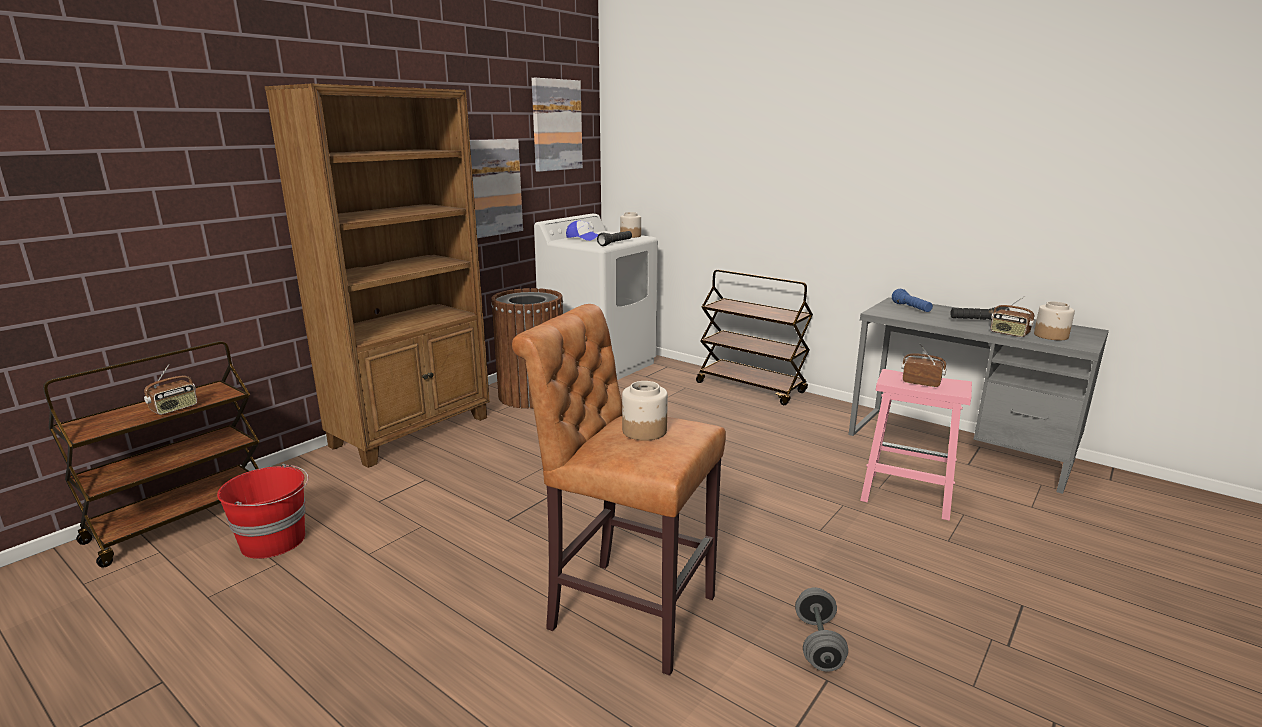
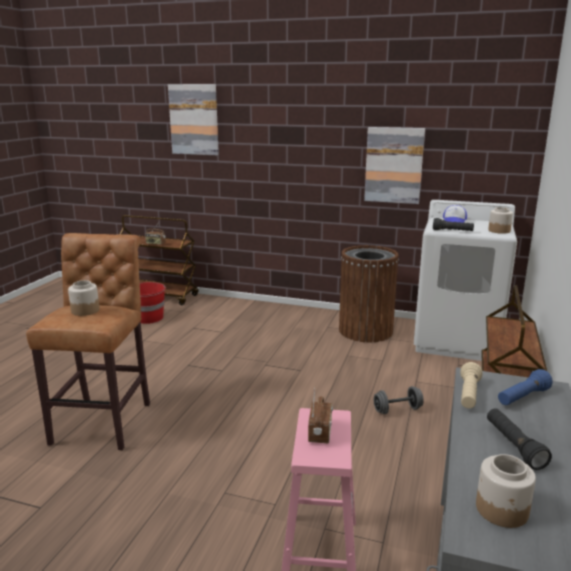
camera: 70 degrees right, 0 degrees up
brown bookcase [265,84,490,468] -> none
picture [531,78,583,172] -> picture moved to [168,84,219,155]
grey dumbbell [795,587,848,672] -> grey dumbbell moved to [374,386,424,414]
radio [991,296,1035,337] -> none
none -> beige flashlight [460,362,482,409]

